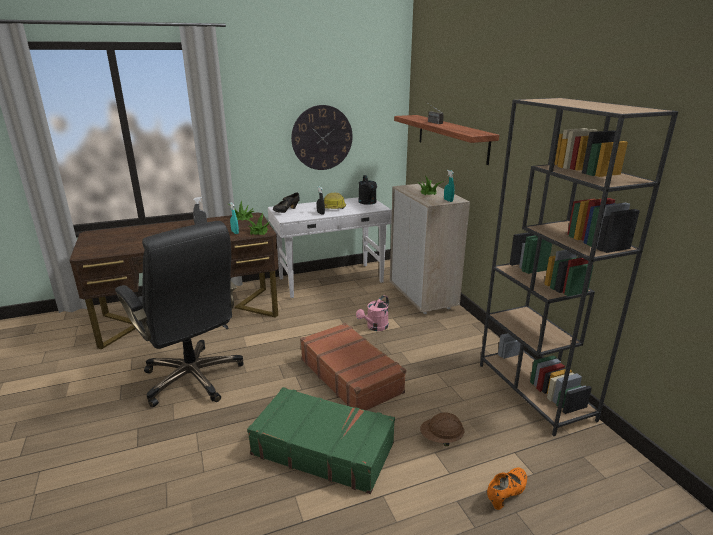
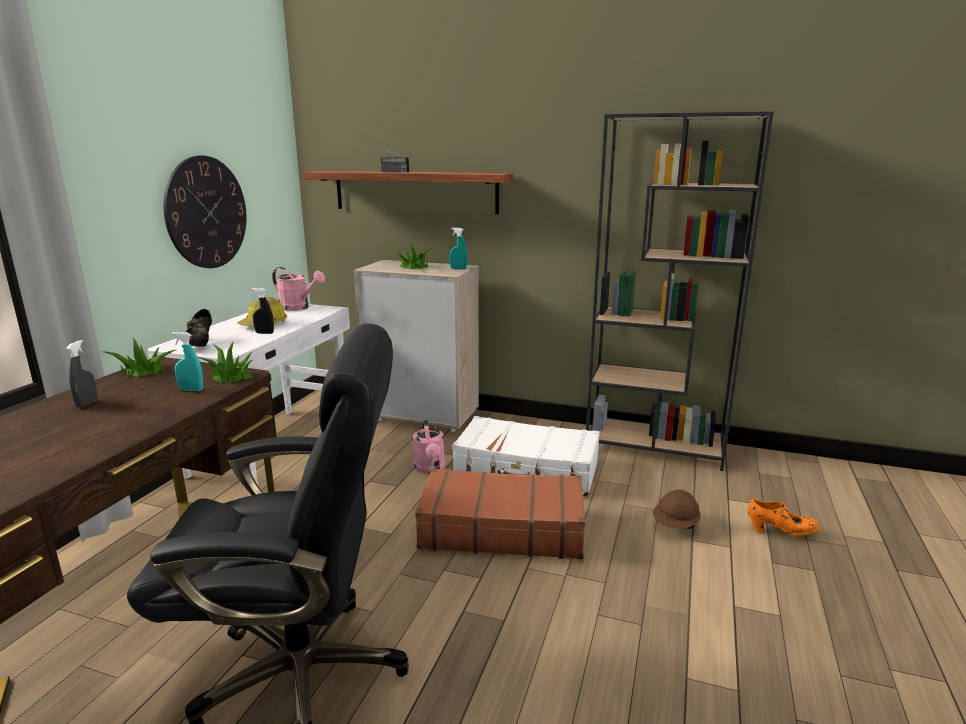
camera: 50 degrees left, 5 degrees down
green suitcase [247,387,395,494] -> none
black watering can [358,175,377,205] -> pink watering can [272,267,325,311]
orange shoe [487,468,527,510] -> orange shoe turned 105 degrees clockwise [748,499,820,536]
none -> white suitcase [452,416,600,497]

